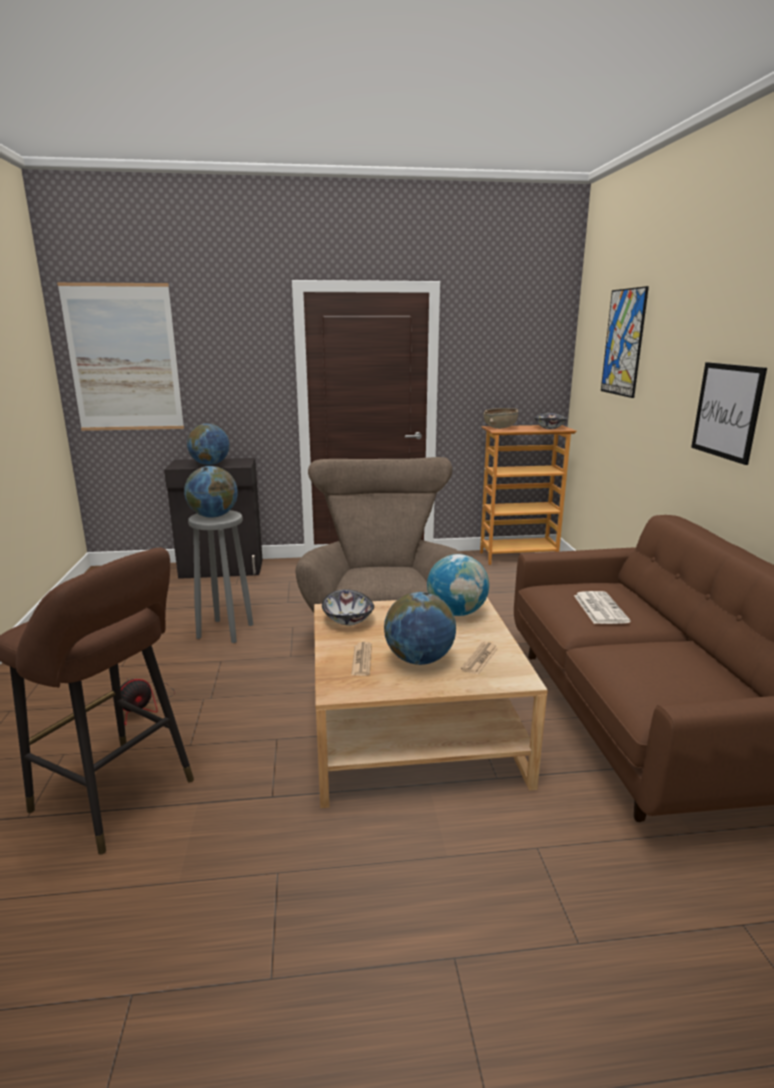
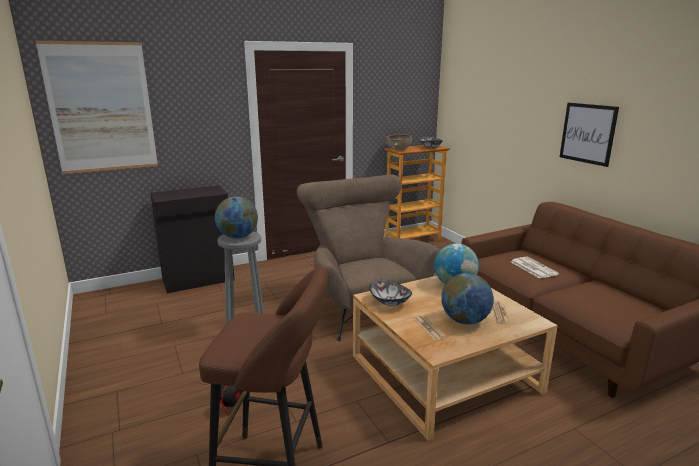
camera: 20 degrees left, 0 degrees up
globe [187,424,230,465] -> none
picture [601,286,649,398] -> none

